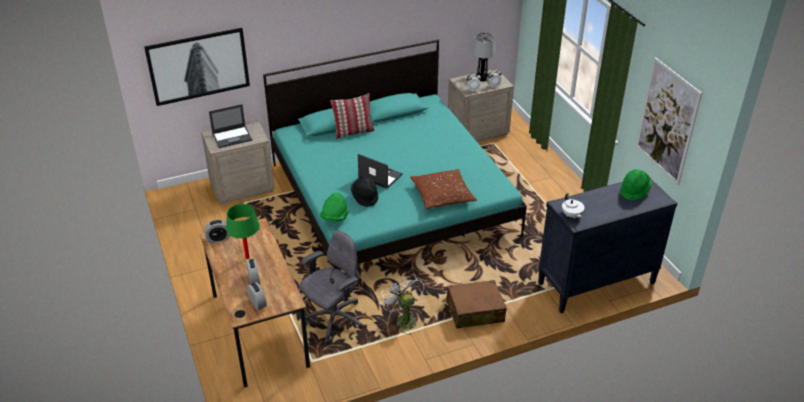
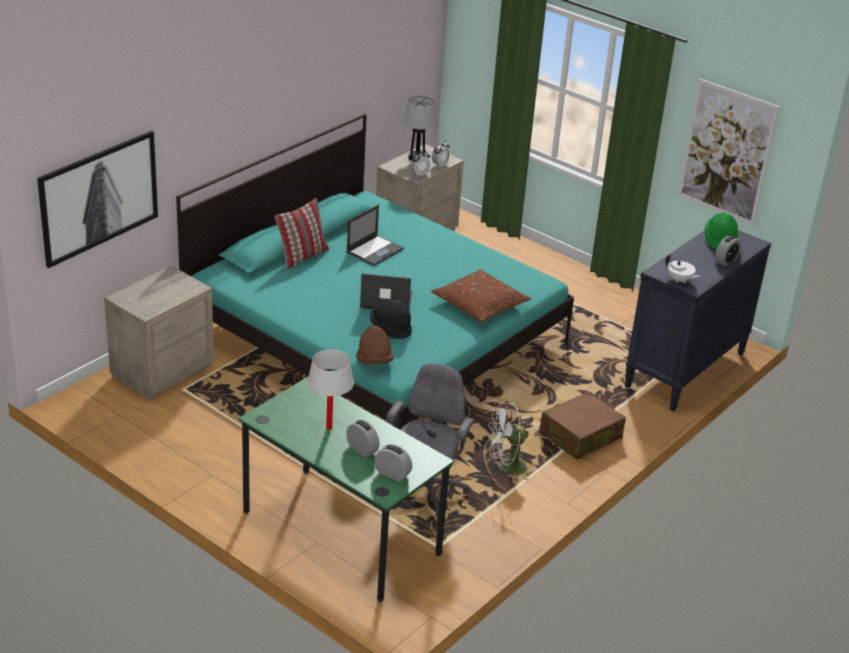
camera: 30 degrees left, 5 degrees down
brown desk [200,218,310,387] -> green desk [238,377,454,602]
alarm clock [205,219,230,243] -> alarm clock moved to [715,235,742,266]
laptop [209,104,252,148] -> laptop moved to [347,205,404,266]
green table lamp [226,204,260,259] -> white table lamp [307,349,354,430]
green hat [320,193,348,222] -> brown hat [356,325,394,364]
white fan [380,274,424,335] -> white fan turned 45 degrees counterclockwise [488,403,533,481]

